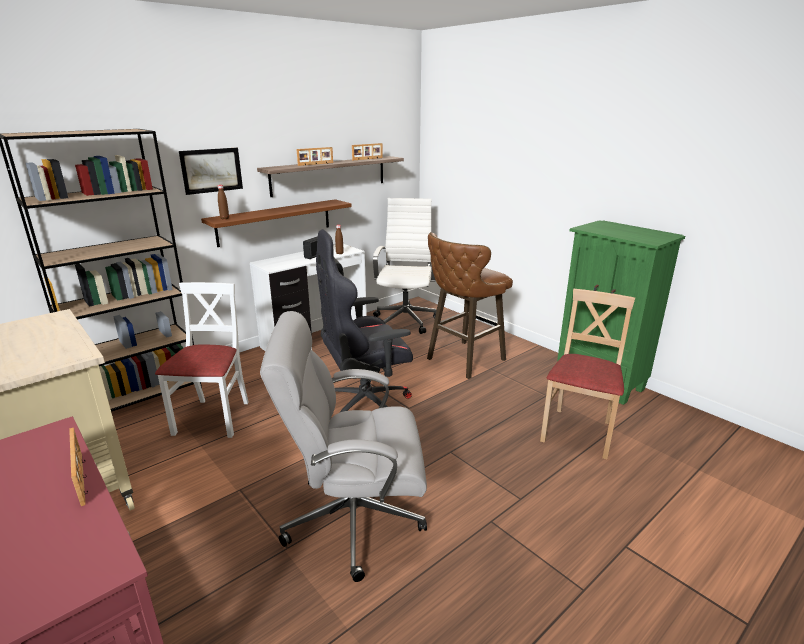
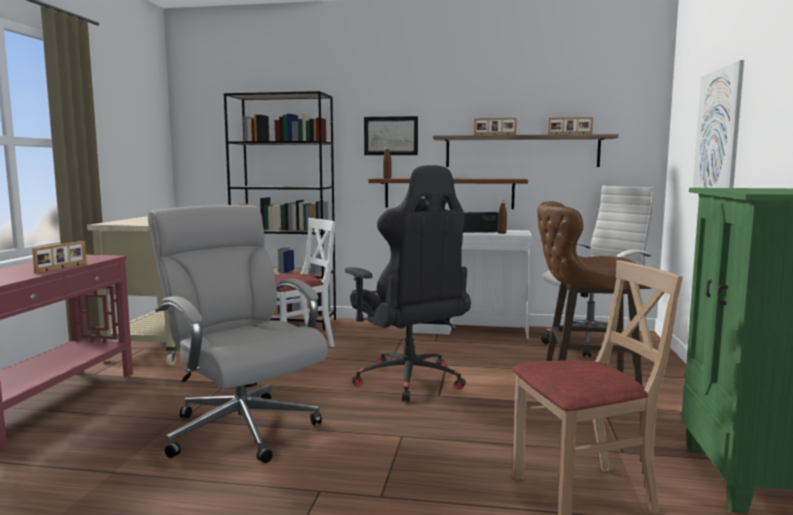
camera: 50 degrees right, 15 degrees down
black office chair [316,229,413,413] -> black office chair turned 150 degrees counterclockwise [345,165,471,401]
none -> picture [693,60,744,188]

